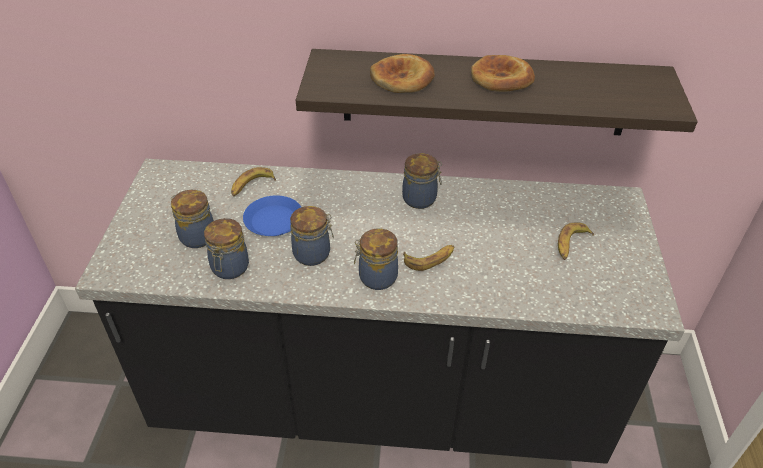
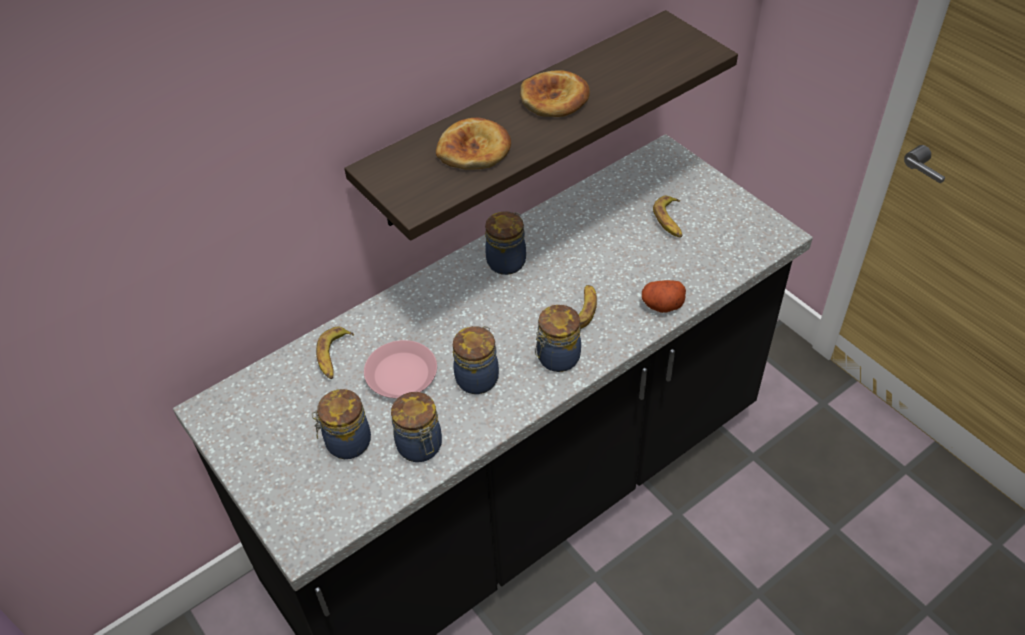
camera: 40 degrees left, 5 degrees up
blue plate [243,195,301,236] -> pink plate [364,340,437,398]
none -> potato [642,280,686,313]

